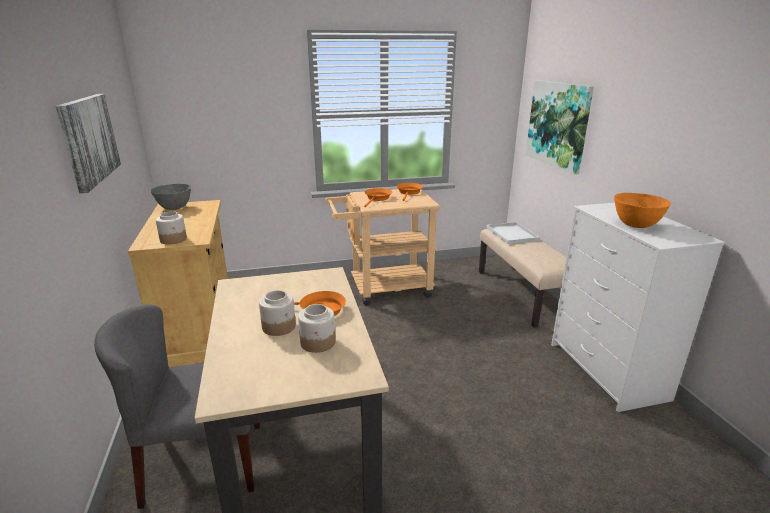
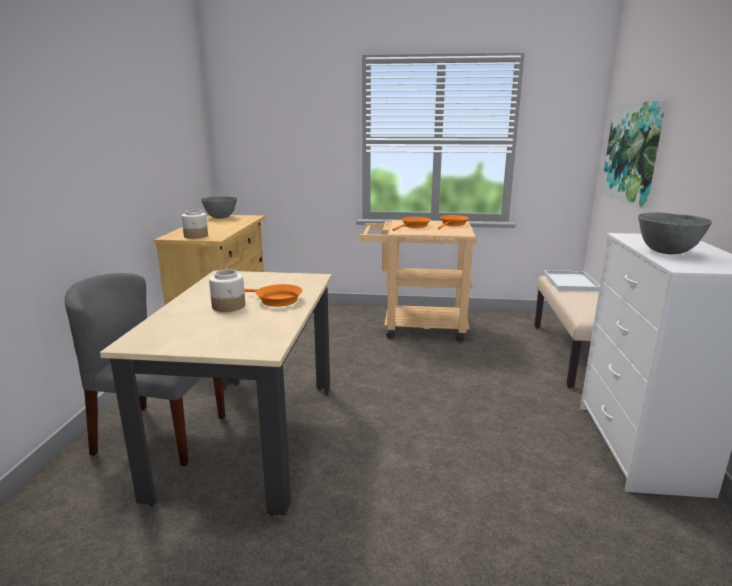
camera: 20 degrees right, 5 degrees down
picture [56,94,121,193] -> none
jar [298,304,336,353] -> none
orange bowl [614,193,671,228] -> grey bowl [638,213,712,254]

